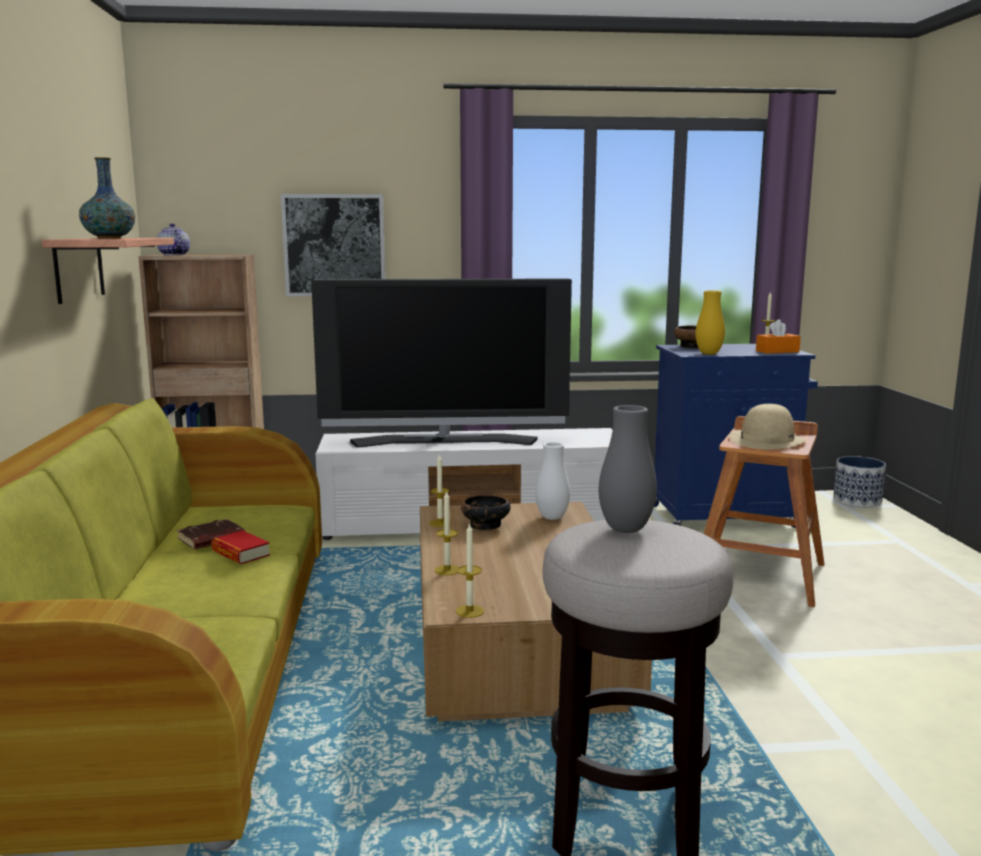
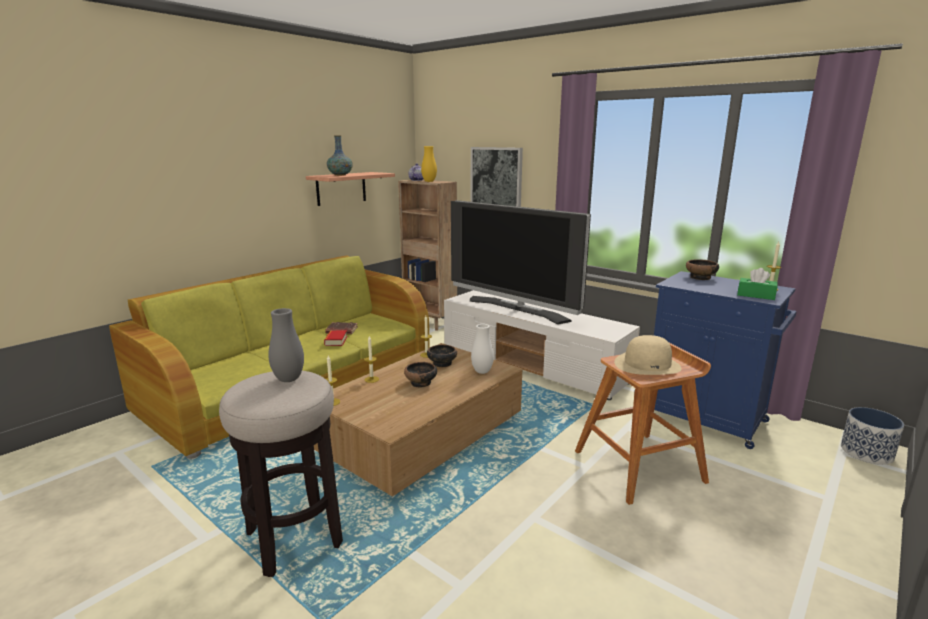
camera: 45 degrees right, 5 degrees up
yellow vase [695,291,725,355] -> yellow vase moved to [421,146,437,182]
orange tissue box [756,319,801,354] -> green tissue box [737,268,778,300]
none -> bowl [404,362,437,387]

